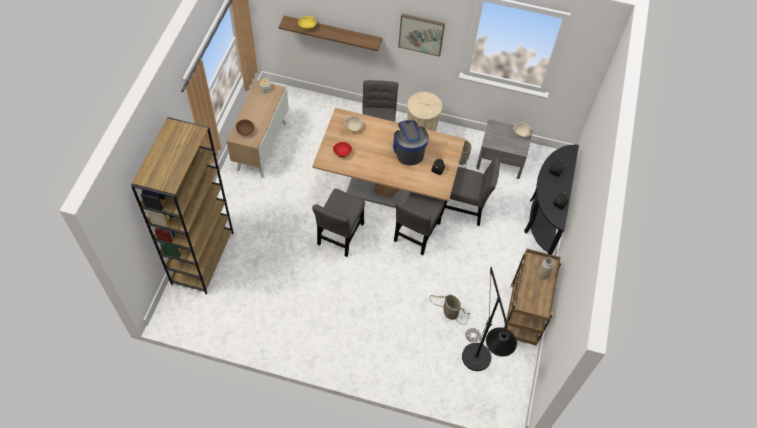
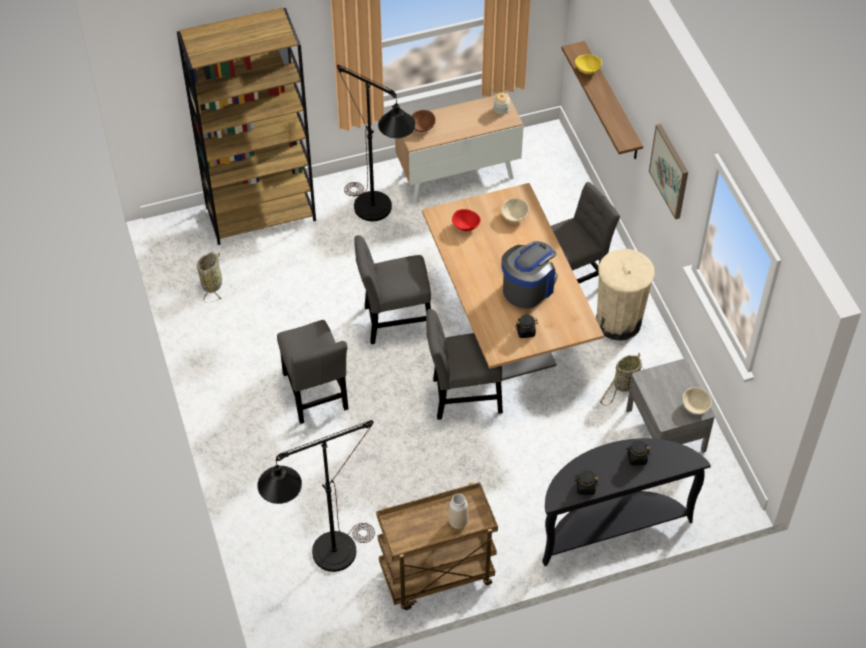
camera: 60 degrees right, 5 degrees down
basket [430,294,470,325] -> basket moved to [197,252,222,303]
grey chair [442,157,500,226] -> grey chair moved to [277,320,348,424]
none -> black floor lamp [337,65,416,221]

